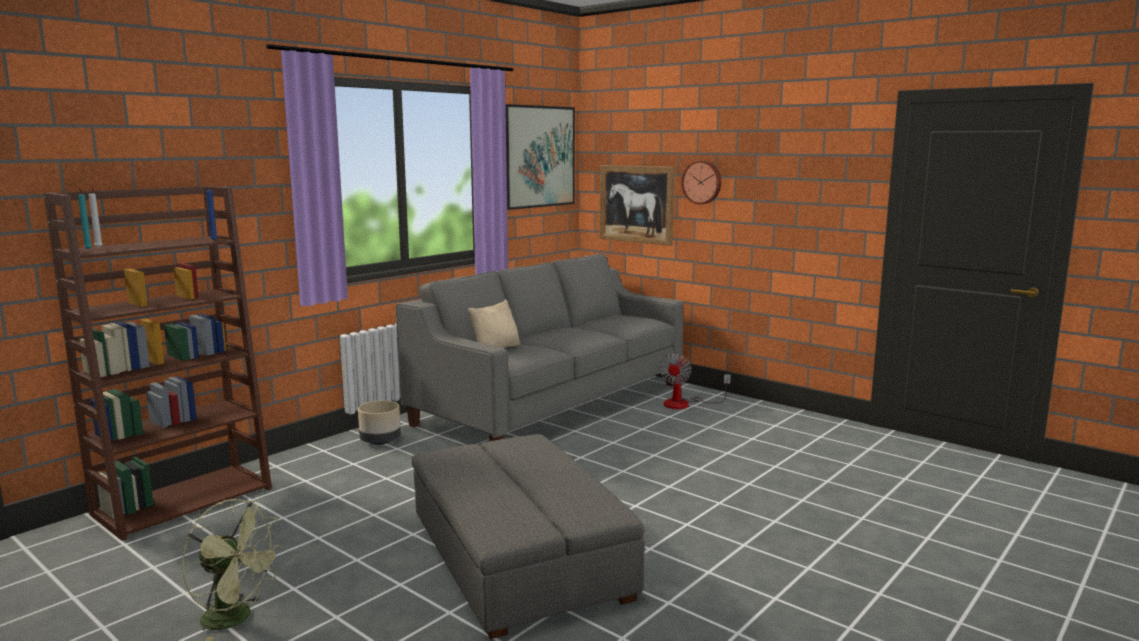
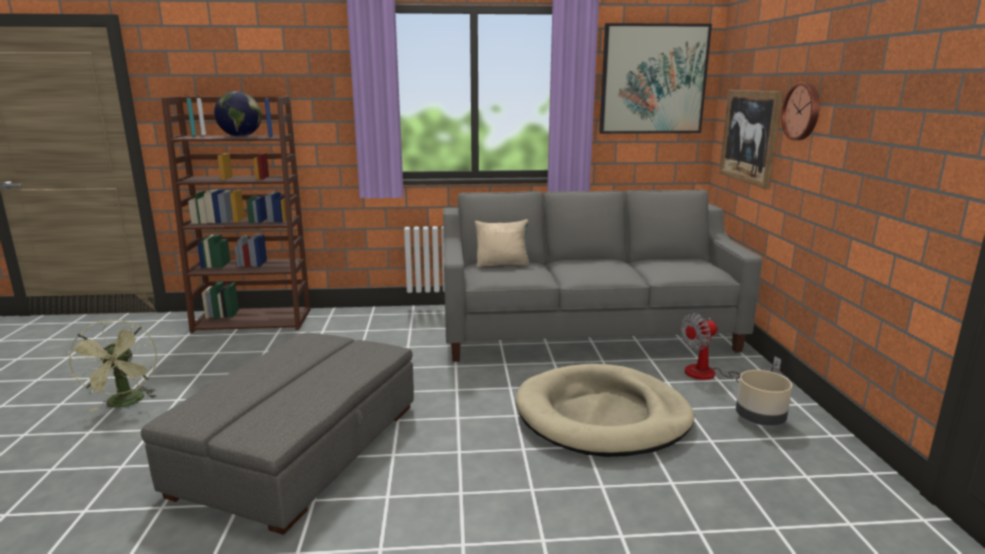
camera: 45 degrees right, 5 degrees up
beige planter [358,400,401,445] -> beige planter moved to [736,370,792,426]
none -> globe [214,91,262,137]
none -> beige dog bed [515,364,694,457]

